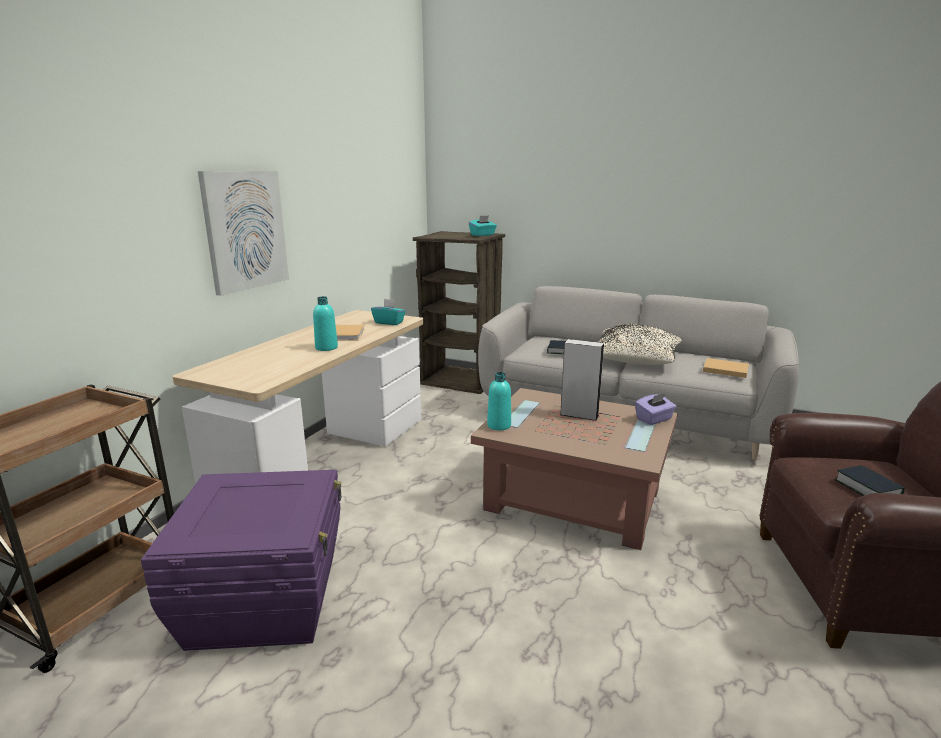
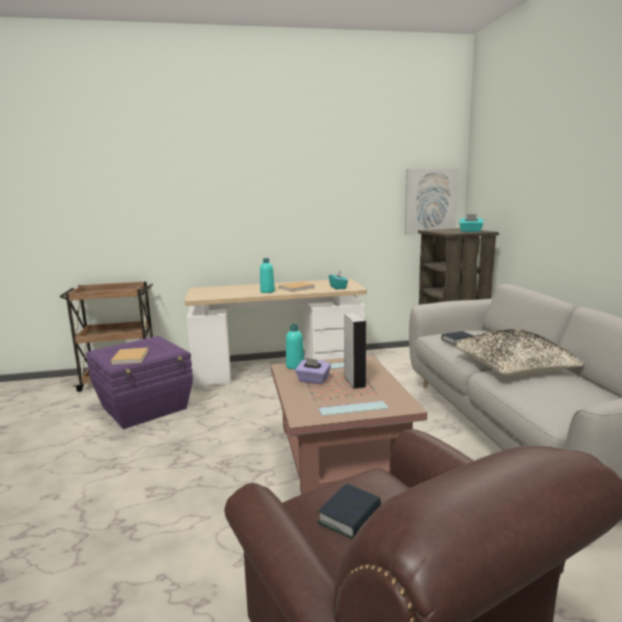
camera: 55 degrees right, 5 degrees down
picture [198,171,289,296] -> picture moved to [405,168,459,235]
purple tissue box [635,393,677,425] -> purple tissue box moved to [295,358,331,384]
beige book [703,358,749,378] -> beige book moved to [111,348,149,365]

